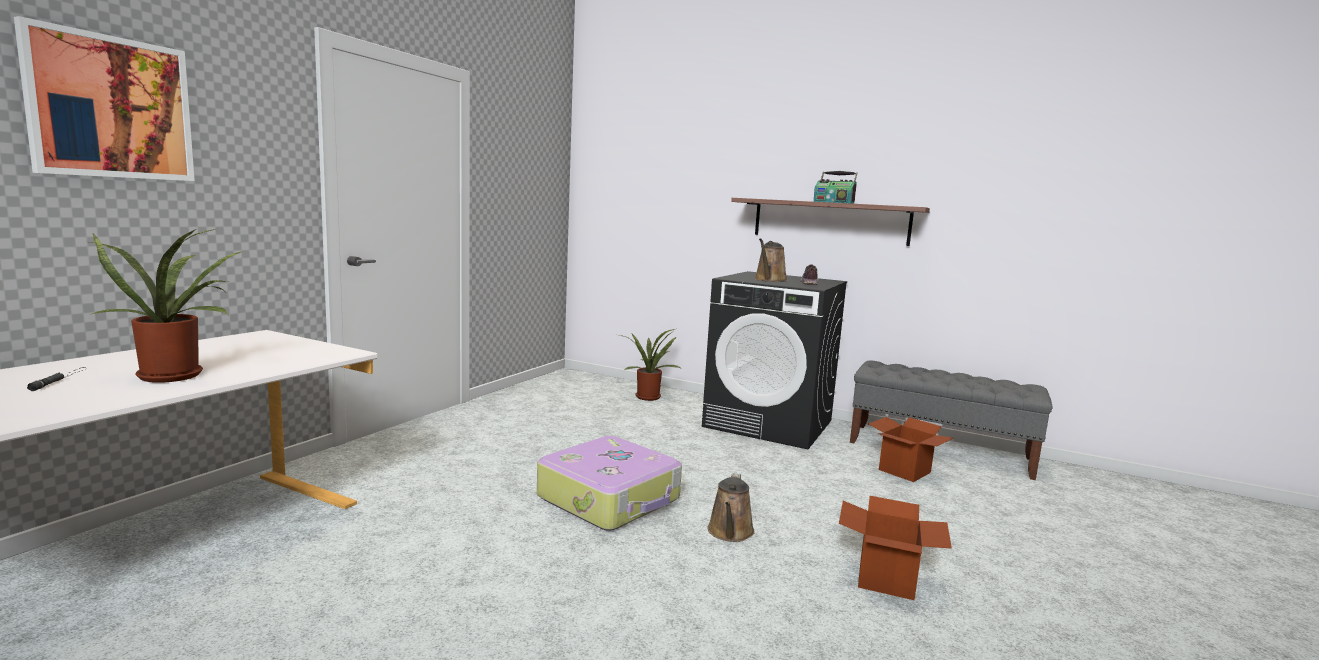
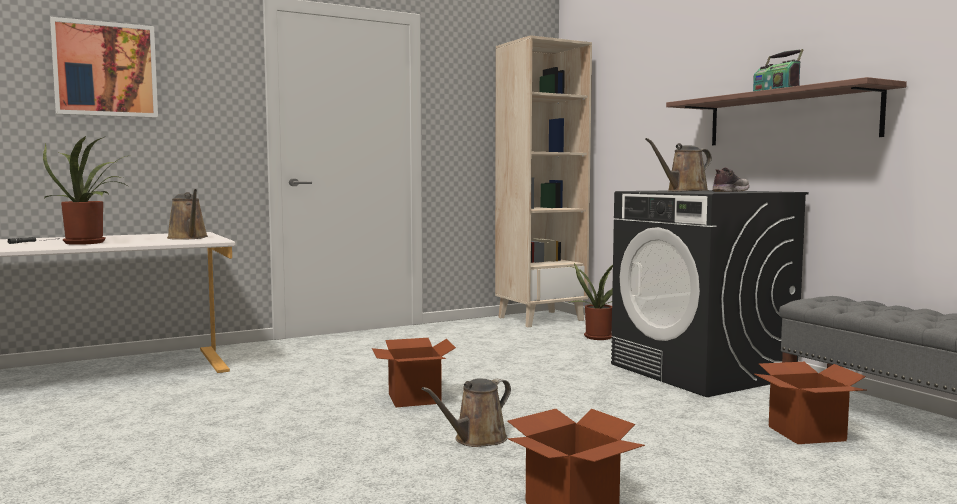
camera: 35 degrees right, 5 degrees down
suitcase [537,436,682,531] -> cardboard box [372,338,456,407]
none -> brown watering can [167,189,208,240]
none -> beige bookcase [495,35,592,327]

